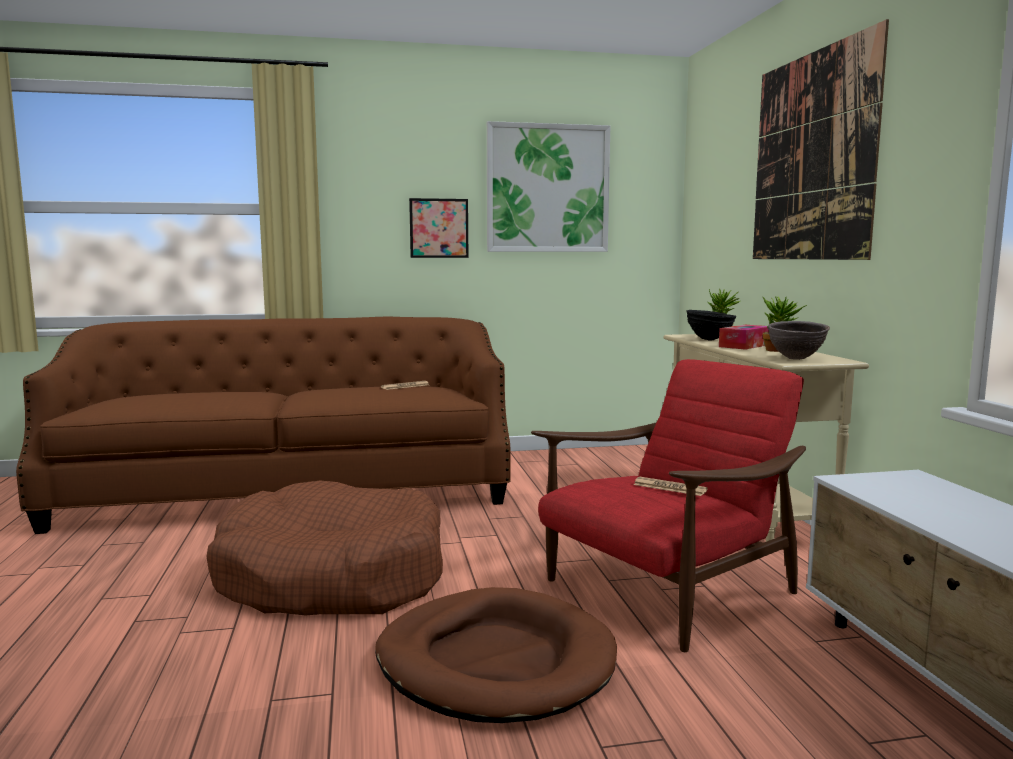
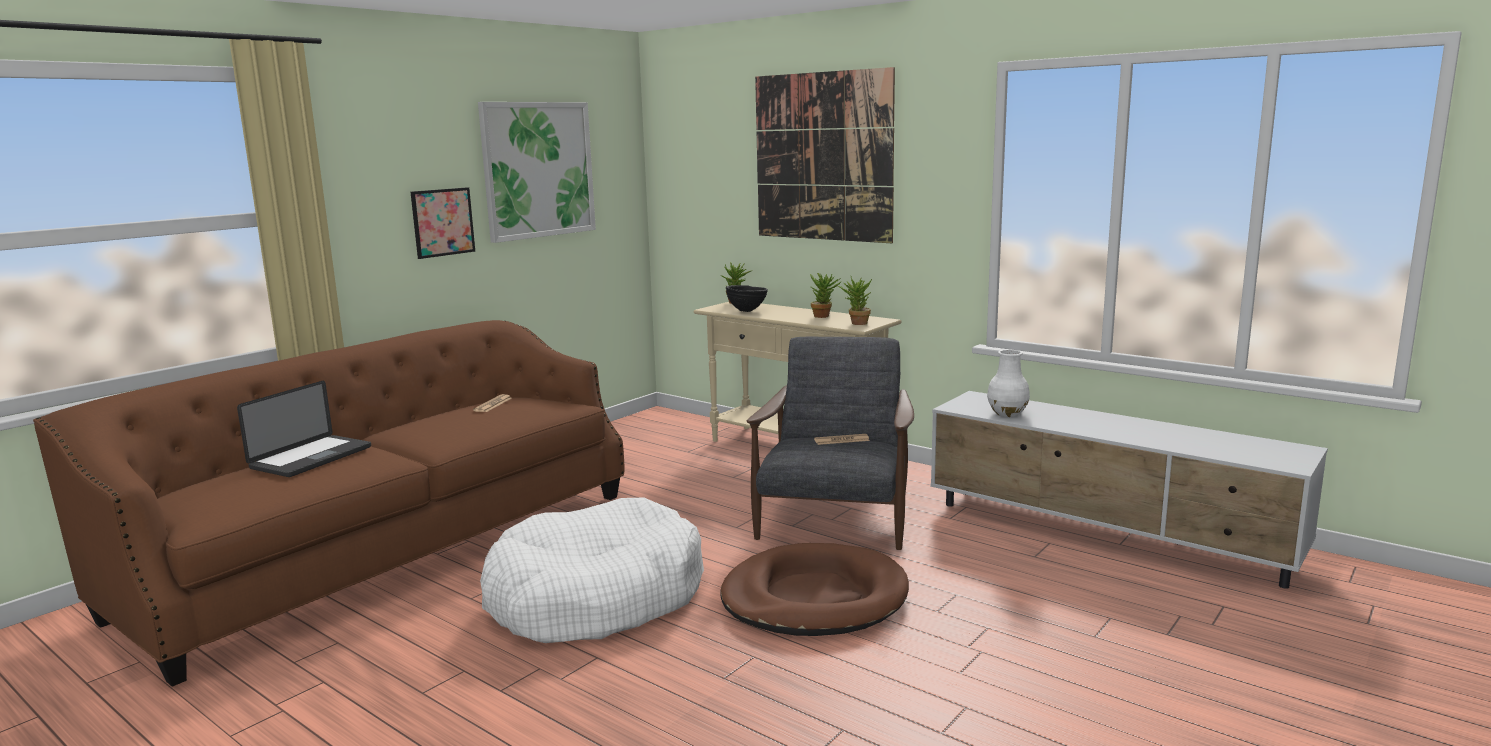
camera: 40 degrees left, 5 degrees up
brown dog bed [206,481,443,616] -> white dog bed [480,498,704,643]
red armchair [531,359,806,652] -> grey armchair [747,337,914,550]
tissue box [719,325,769,350] -> none
brown bowl [768,321,830,360] -> potted plant [838,277,873,325]
none -> laptop [237,381,371,477]
none -> white vase [987,350,1030,417]

